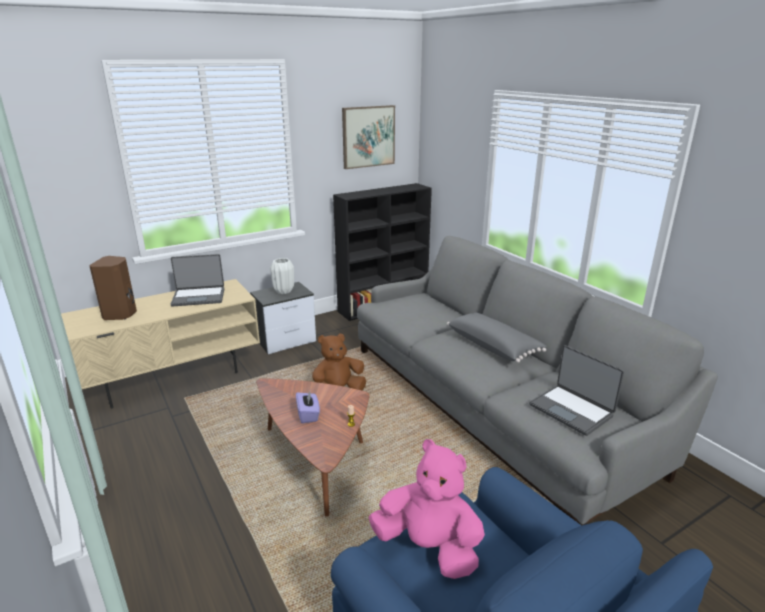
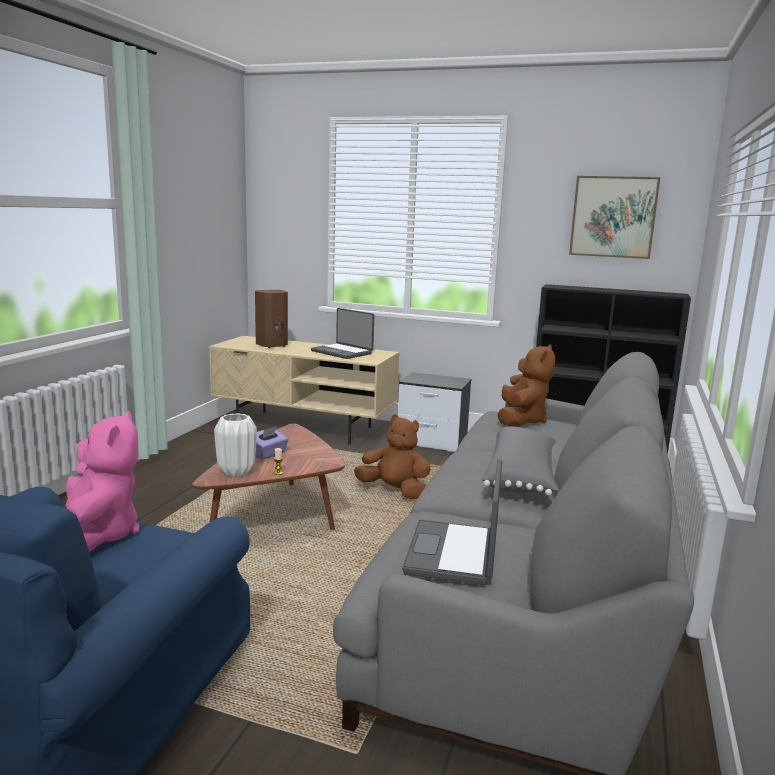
camera: 50 degrees right, 10 degrees down
white vase [270,258,294,294] -> white vase moved to [214,413,257,477]
none -> brown plush toy [498,344,555,427]

